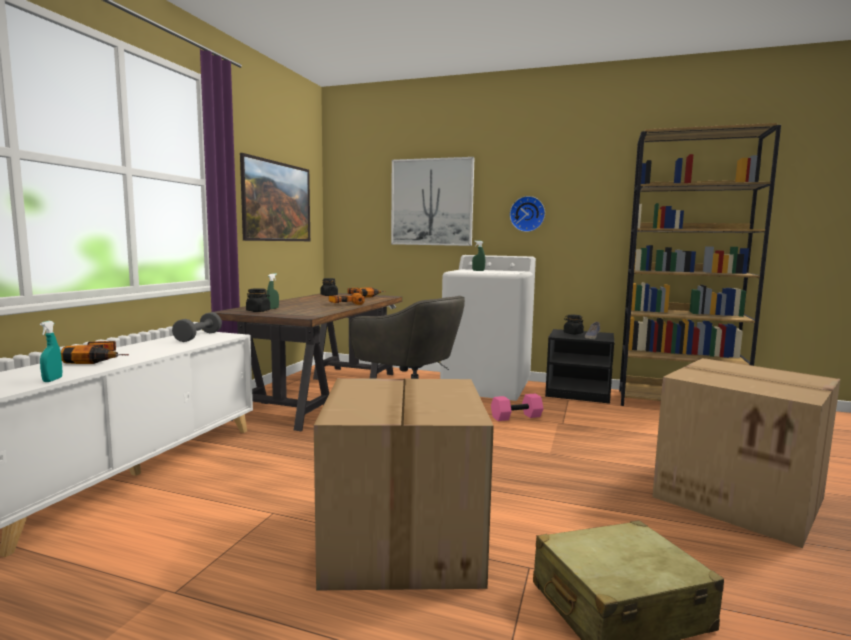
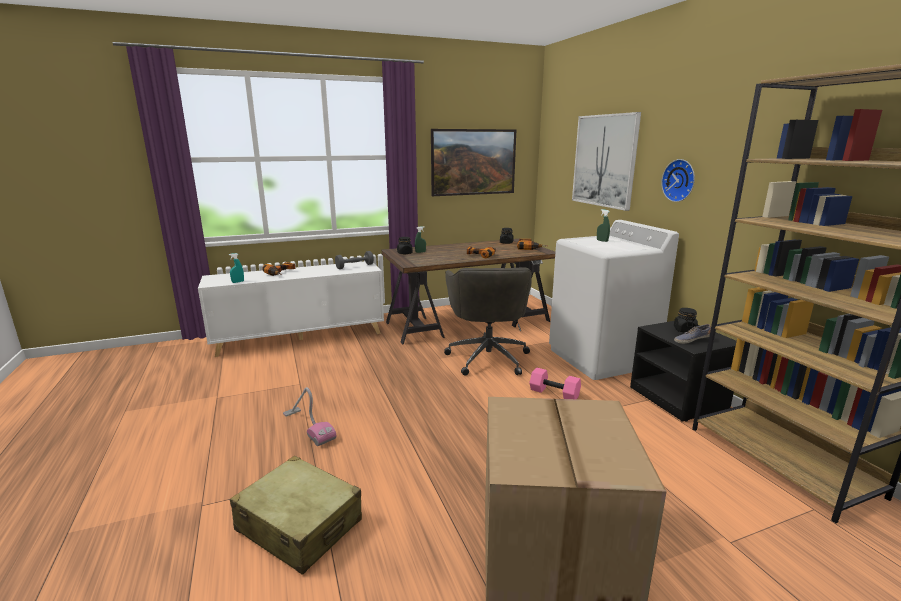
camera: 50 degrees right, 10 degrees up
cardboard box [314,378,494,590] -> vacuum cleaner [283,387,336,446]

